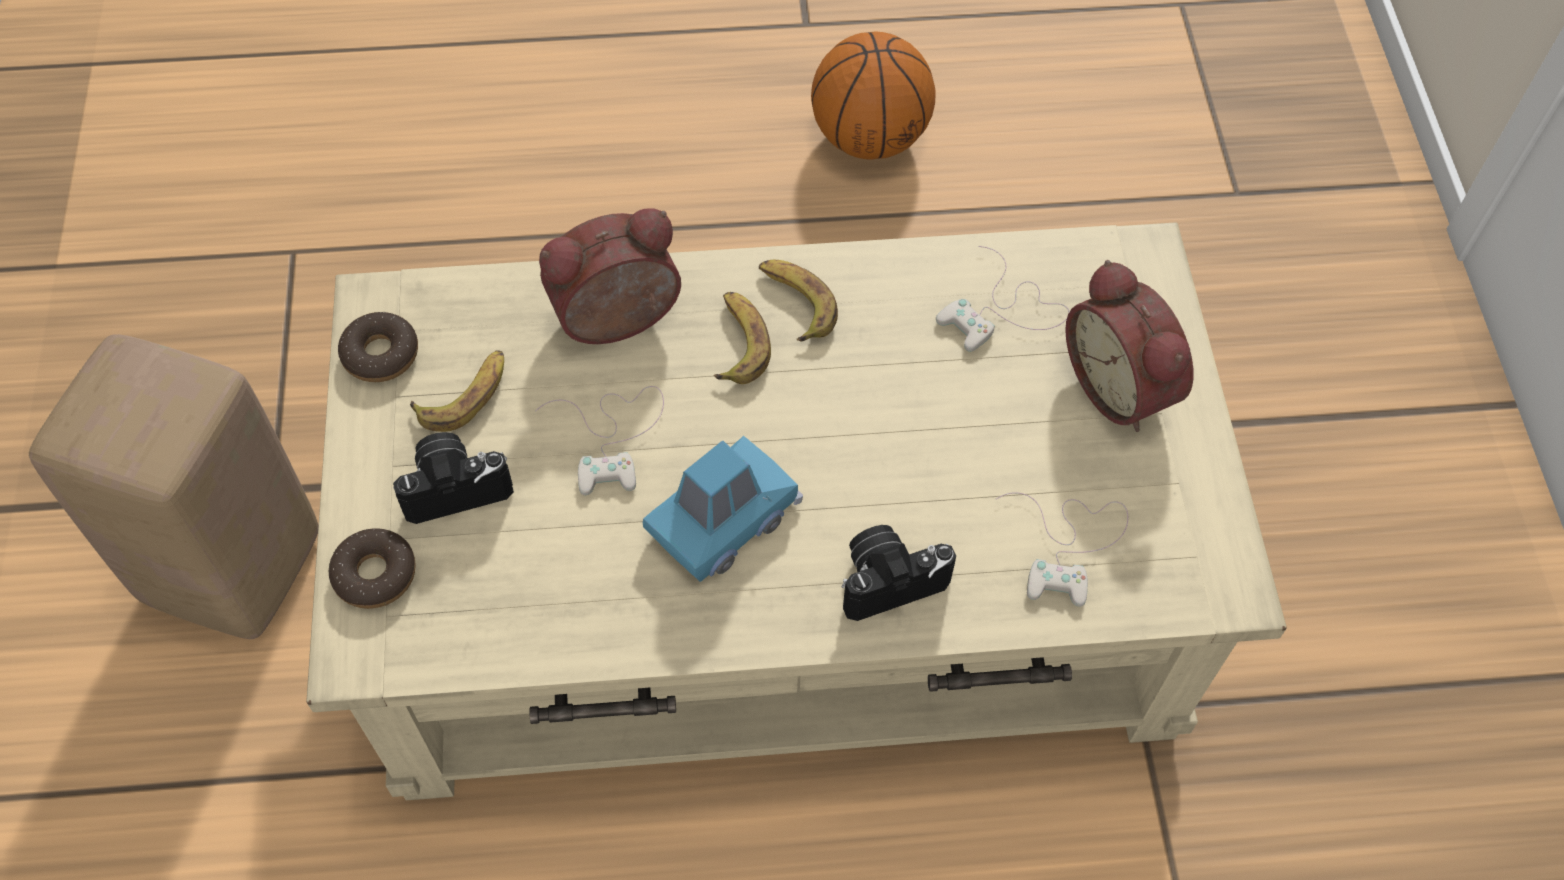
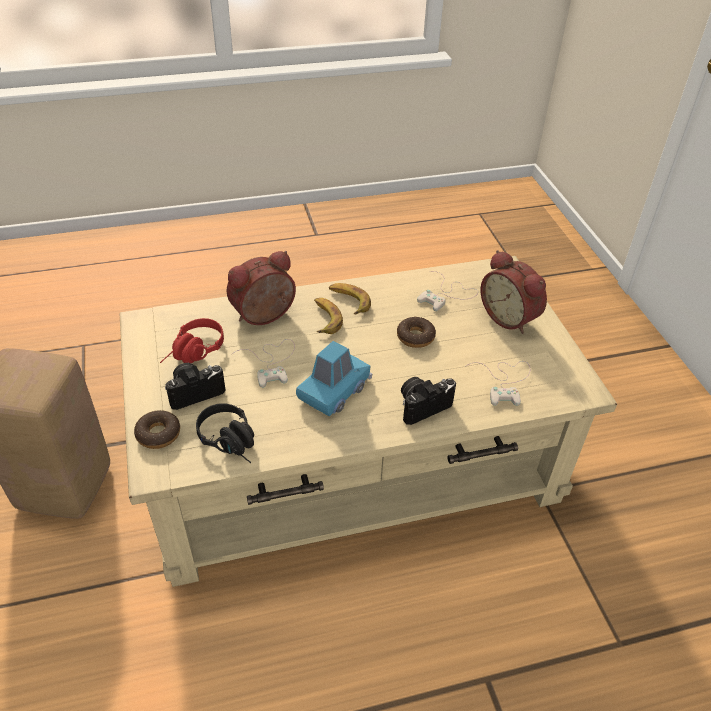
camera: 10 degrees left, 15 degrees down
donut [338,312,418,382] -> donut moved to [397,316,436,348]
banana [410,350,504,432] -> red headphones [160,318,224,363]
basketball [811,31,936,160] -> none
none -> black headphones [196,403,254,463]

